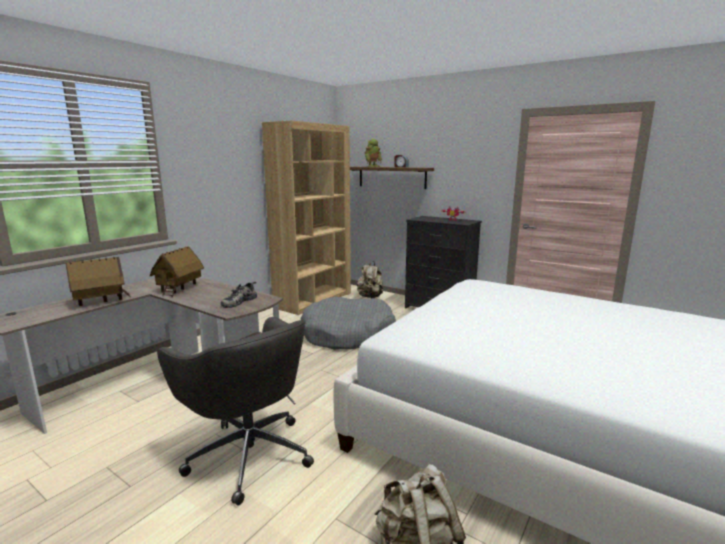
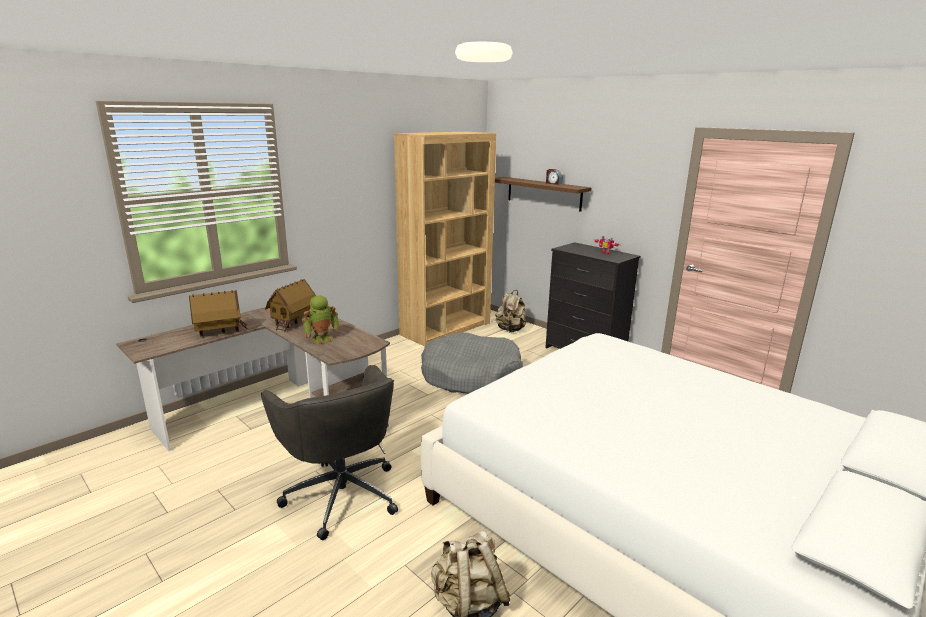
camera: 10 degrees right, 5 degrees up
shoe [221,281,257,308] -> none
toy robot [364,139,382,167] -> toy robot moved to [302,295,339,345]

